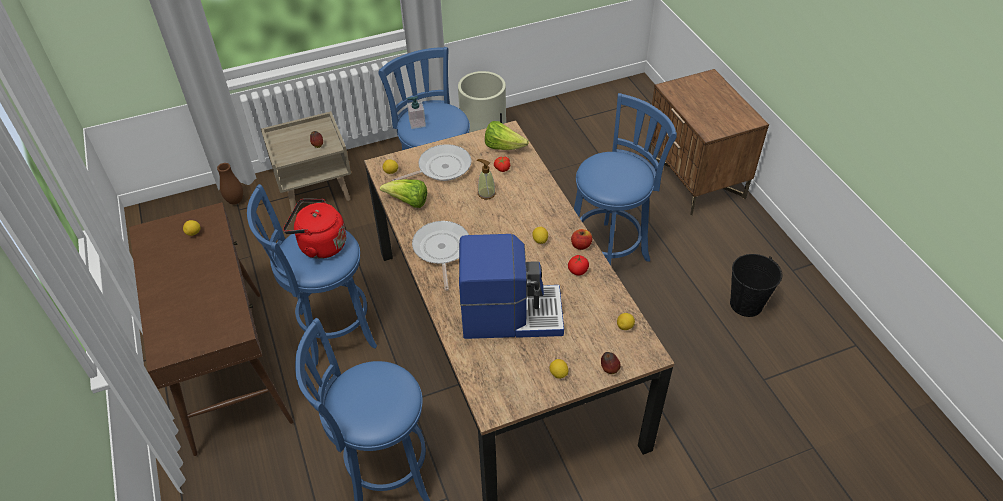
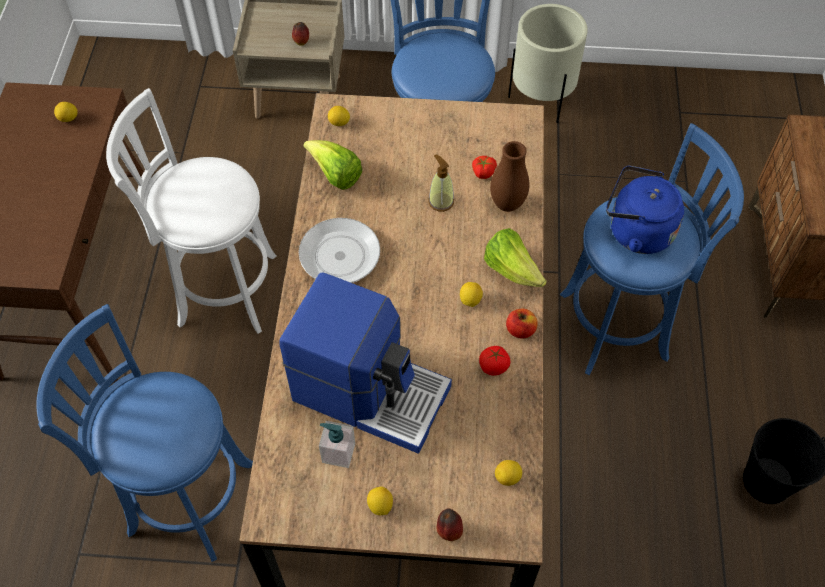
camera: 25 degrees right, 10 degrees up
brown vase [217,163,243,205] -> brown vase moved to [490,141,529,212]
blue stool [247,184,377,367] -> white stool [106,88,277,334]
red kettle [283,199,346,259] -> none
frying pan [392,144,471,181] -> none
soap dispenser [407,96,426,129] -> soap dispenser moved to [319,421,355,468]
lettuce [485,121,529,150] -> lettuce moved to [484,228,547,287]
none -> blue kettle [606,165,684,254]

